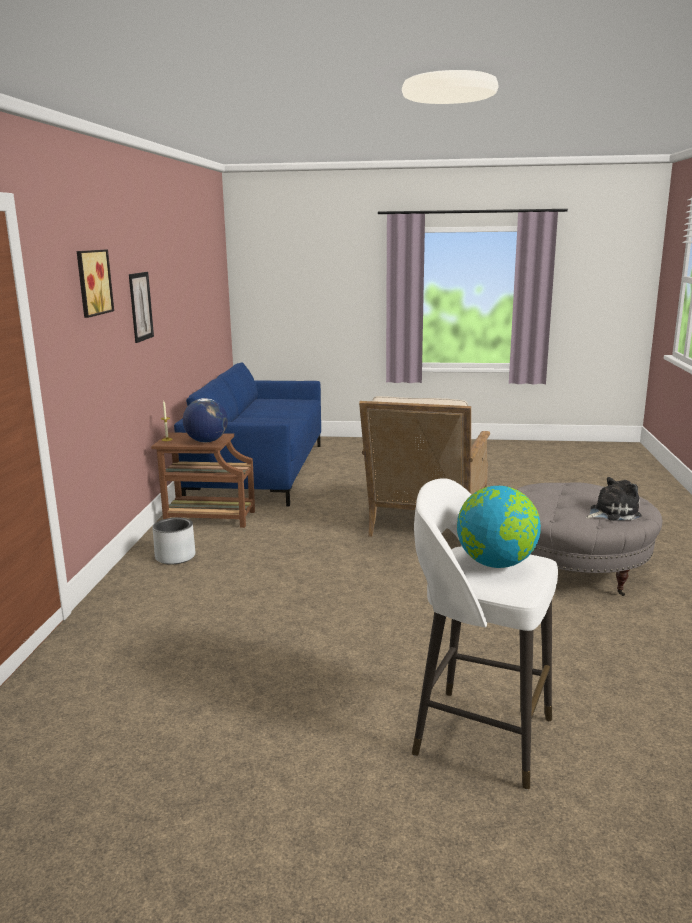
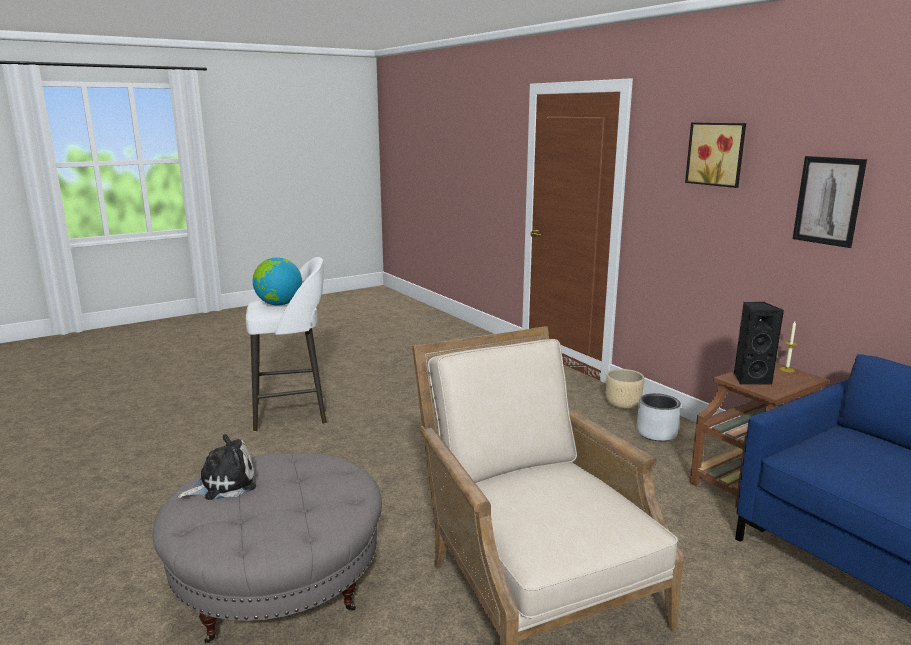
camera: 140 degrees right, 0 degrees up
globe [183,398,228,442] -> black speaker [734,302,784,385]
plush toy [586,477,642,521] -> plush toy turned 150 degrees counterclockwise [178,434,256,500]
none -> beige planter [606,369,644,409]

